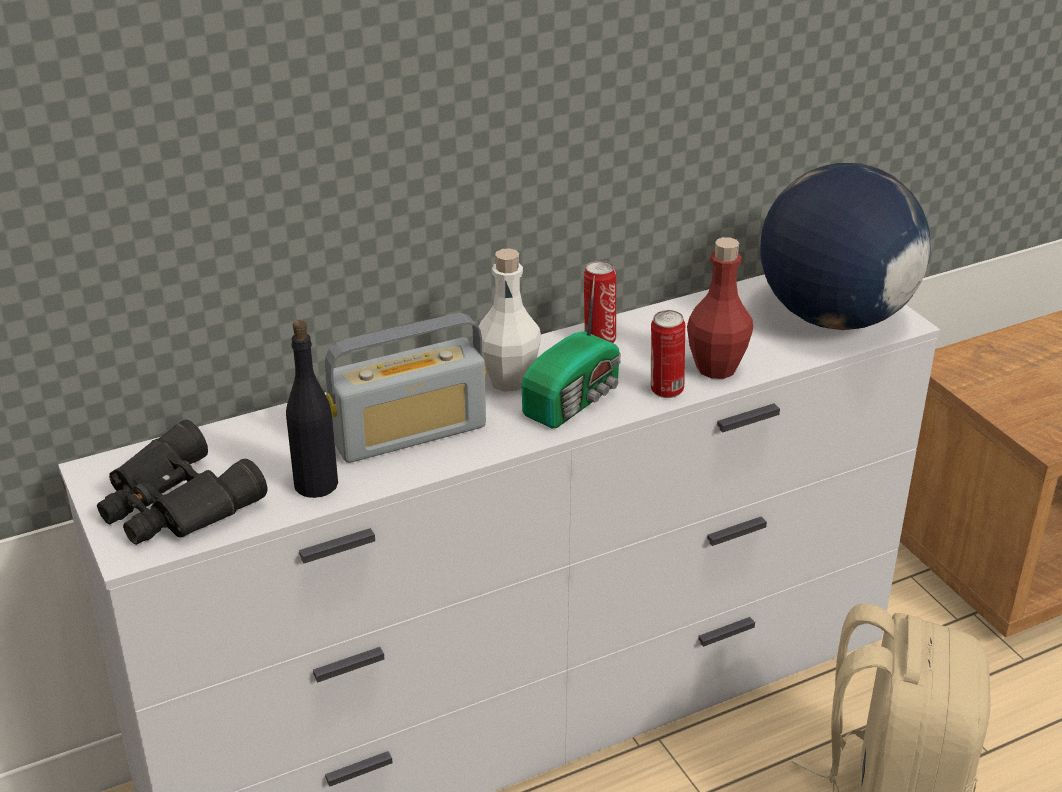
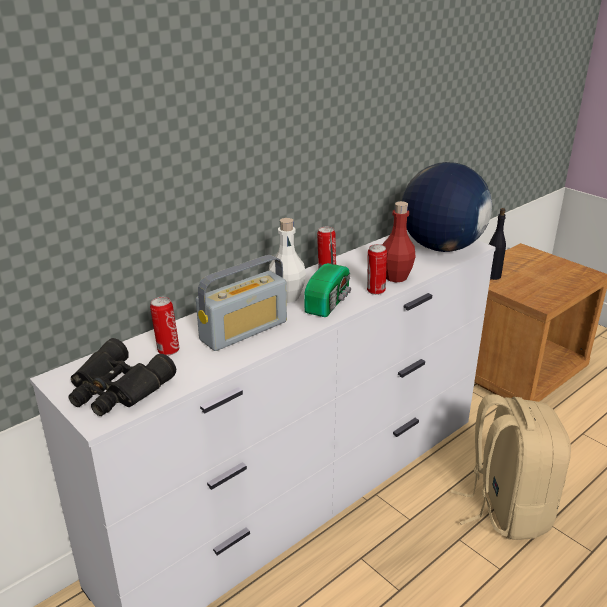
camera: 15 degrees left, 5 degrees down
black bottle [286,320,338,498] -> black bottle moved to [489,208,506,280]
none -> can [150,297,179,356]

